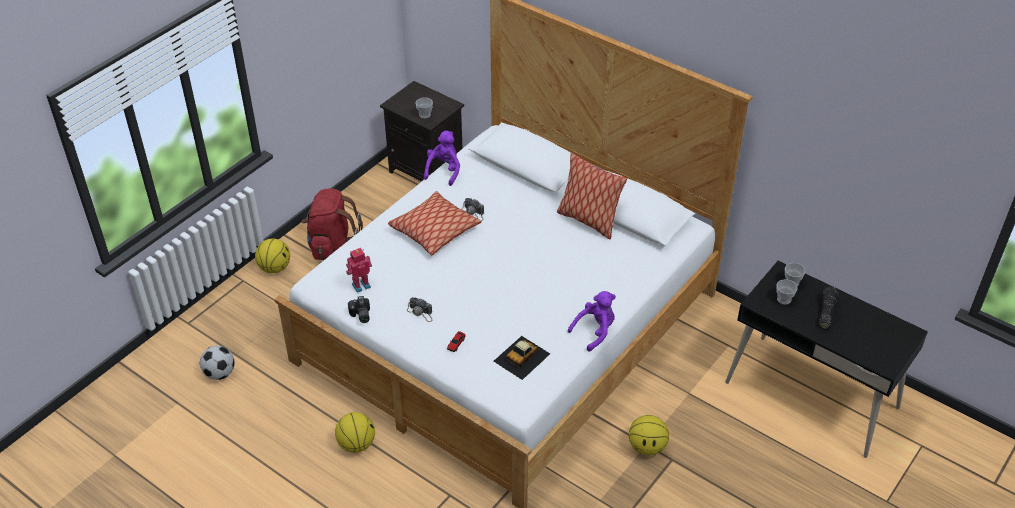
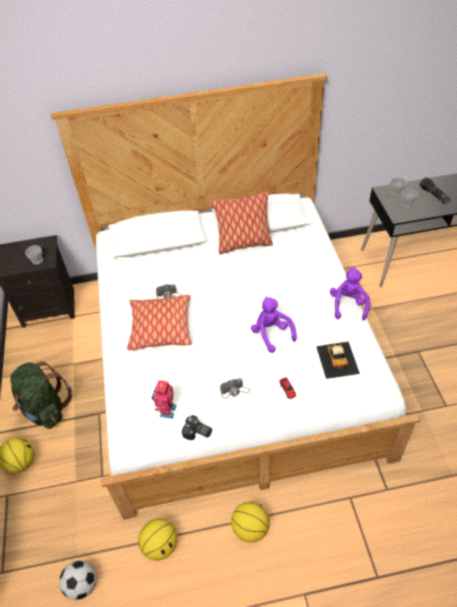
camera: 45 degrees left, 5 degrees up
red backpack [302,189,363,260] -> green backpack [10,361,72,429]
purple plush toy [424,131,460,186] -> purple plush toy moved to [251,297,297,353]
basketball [629,415,669,455] -> basketball moved to [138,518,178,560]

